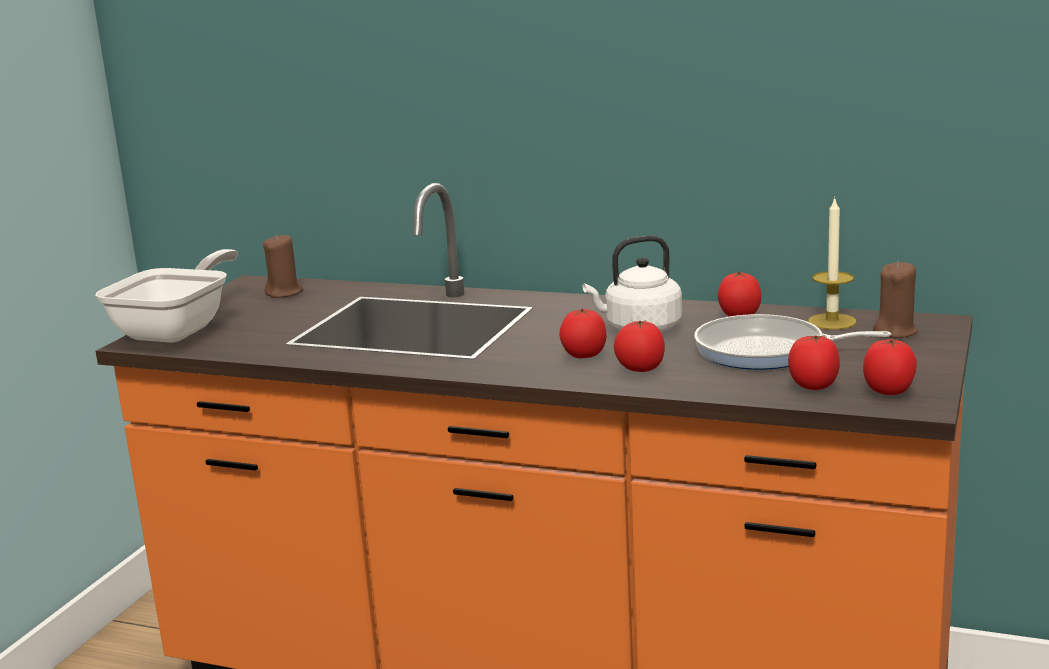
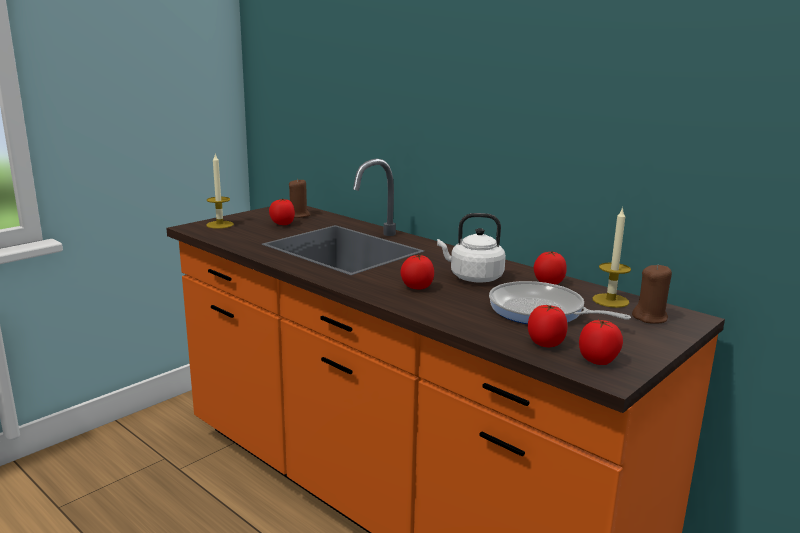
camera: 20 degrees right, 0 degrees up
frying pan [95,249,238,343] -> candle [206,154,234,229]
tomato [614,320,665,372] -> tomato moved to [269,199,295,225]

